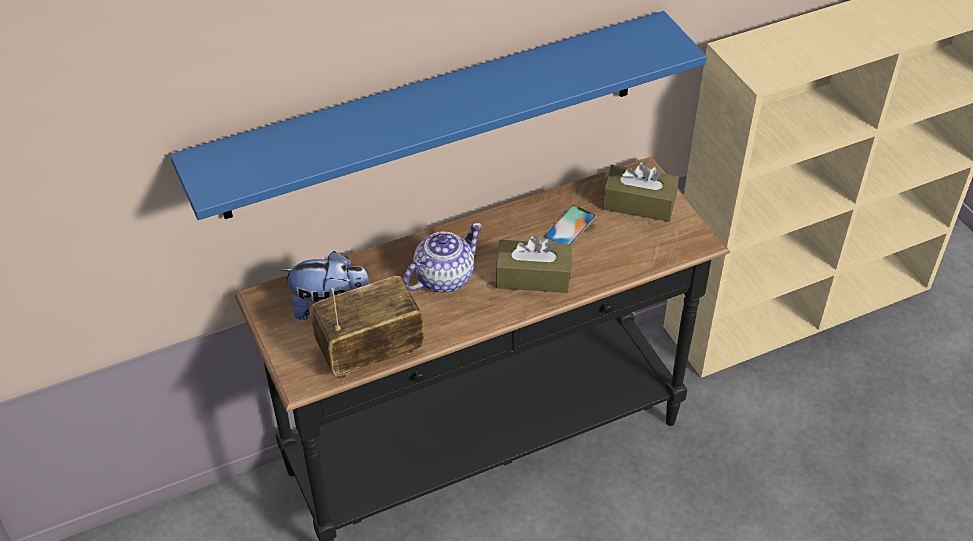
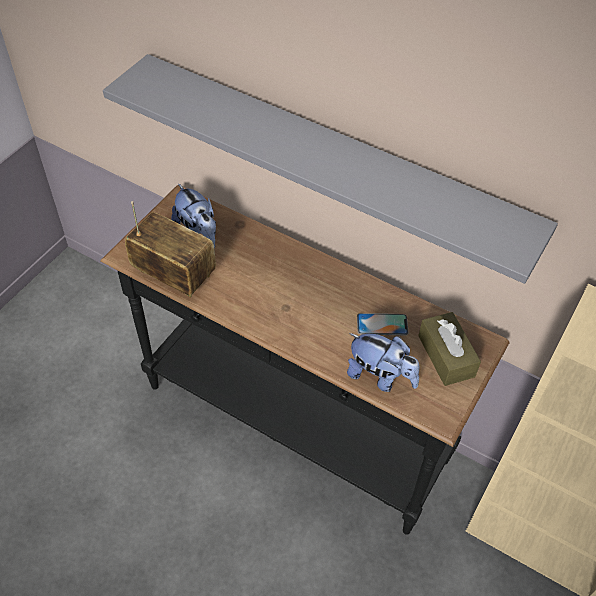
camera: 55 degrees right, 5 degrees up
blue shelf [170,11,707,220] -> grey shelf [103,54,558,284]
teapot [403,223,483,293] -> none
brown tissue box [496,235,572,293] -> none
none -> plush toy [347,333,419,392]

